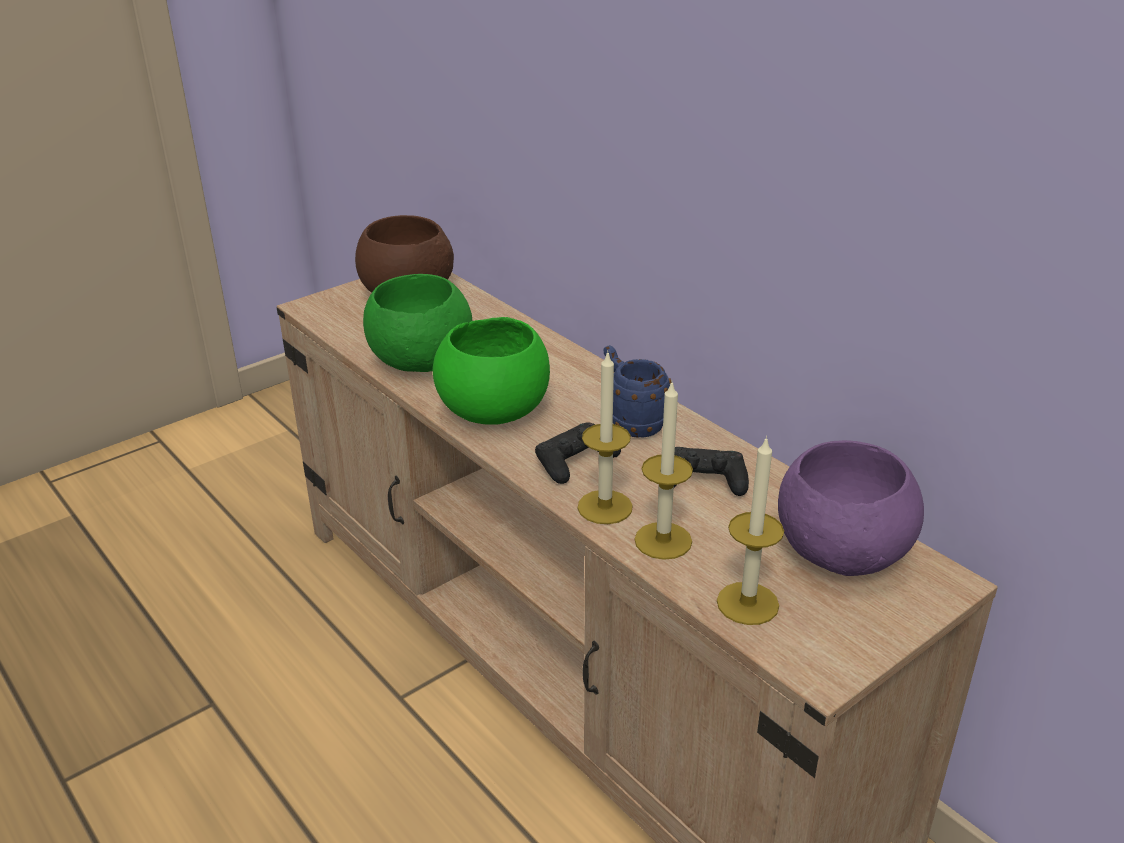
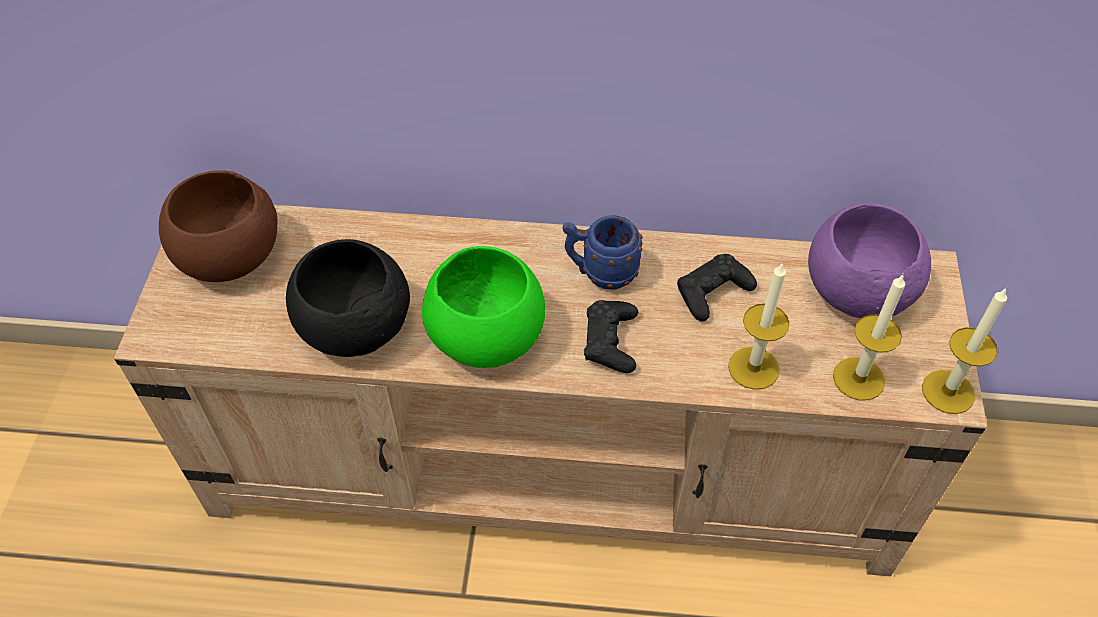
camera: 45 degrees left, 20 degrees up
green bowl [363,274,472,372] -> black bowl [286,239,410,357]
candle [578,350,633,524] -> candle moved to [922,288,1007,414]

